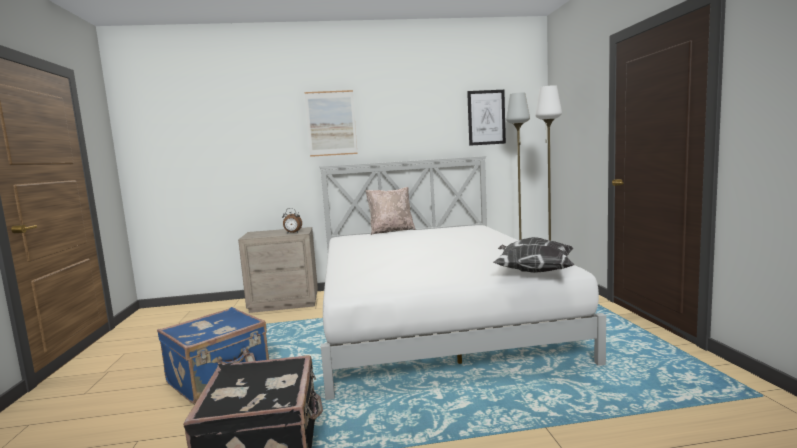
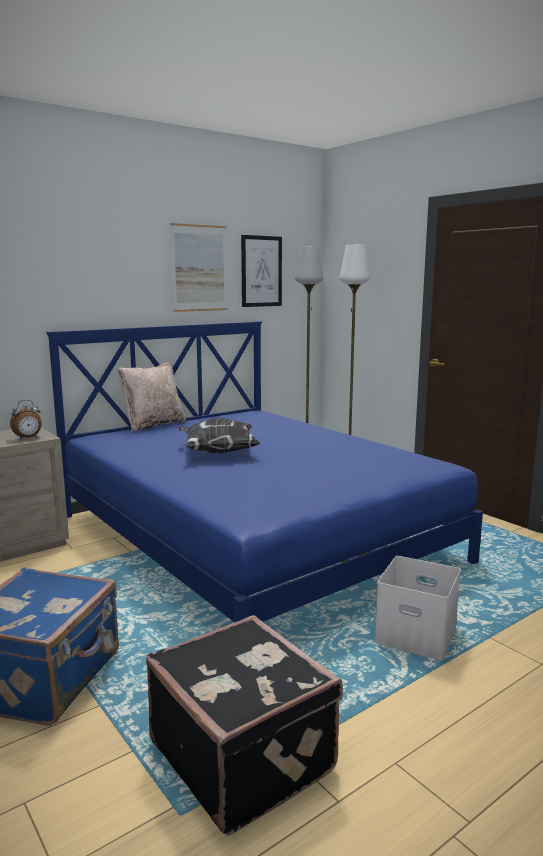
camera: 30 degrees left, 5 degrees up
picture [305,90,358,157] -> picture moved to [170,223,228,312]
white bed [319,156,606,400] -> blue bed [46,321,483,623]
pillow [493,237,575,273] -> pillow moved to [178,418,261,453]
none -> white storage box [375,556,461,661]

